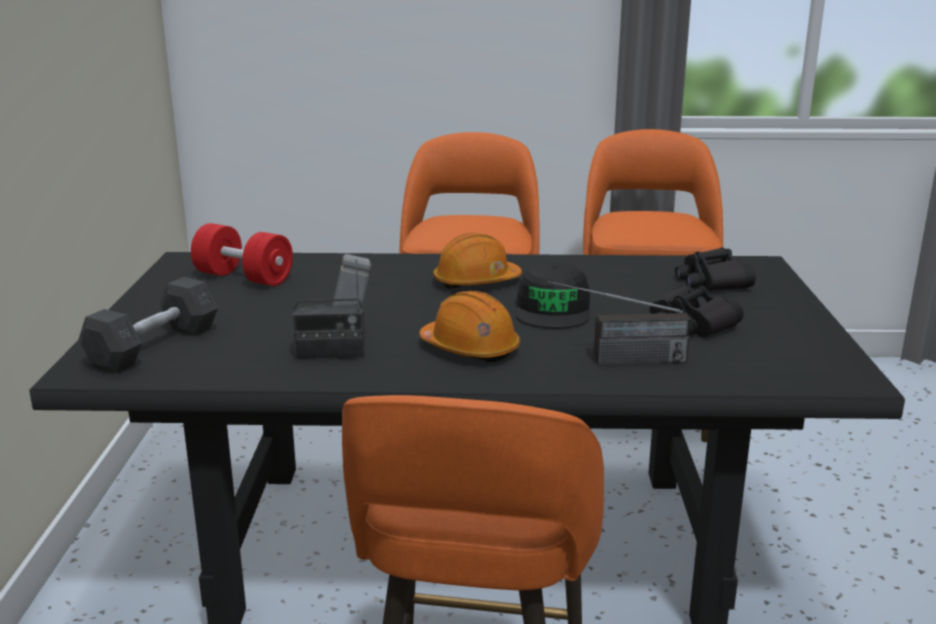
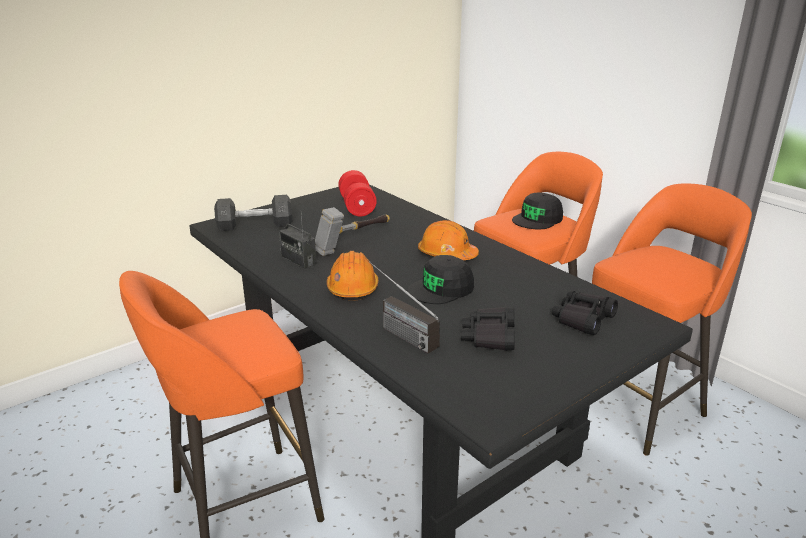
camera: 50 degrees right, 5 degrees up
none -> black cap [512,193,563,229]

